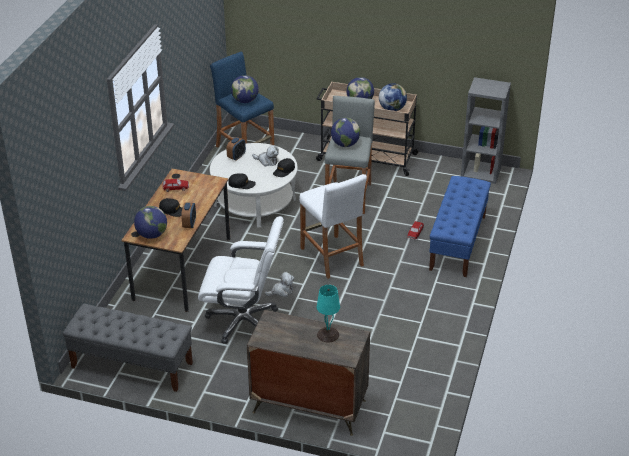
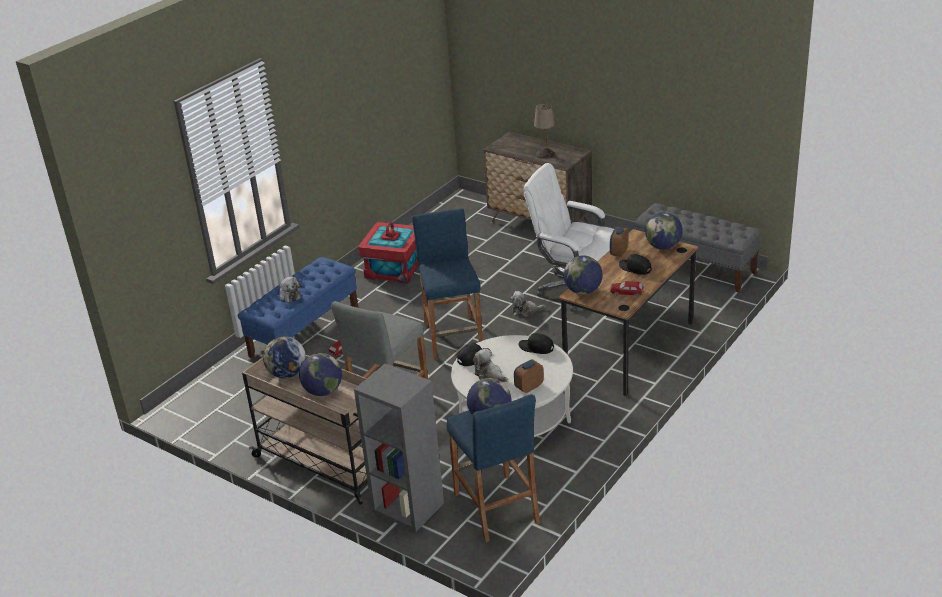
camera: 160 degrees left, 5 degrees down
white stool [299,174,367,279] -> blue stool [412,208,483,360]
turquoise table lamp [317,285,340,343] -> none
globe [331,118,360,147] -> globe moved to [563,255,602,295]
grey bookcase [461,77,511,184] -> grey bookcase moved to [354,363,444,532]
none -> plush toy [279,277,302,302]
none -> red storage box [358,221,418,283]
none -> beige table lamp [534,103,555,159]

